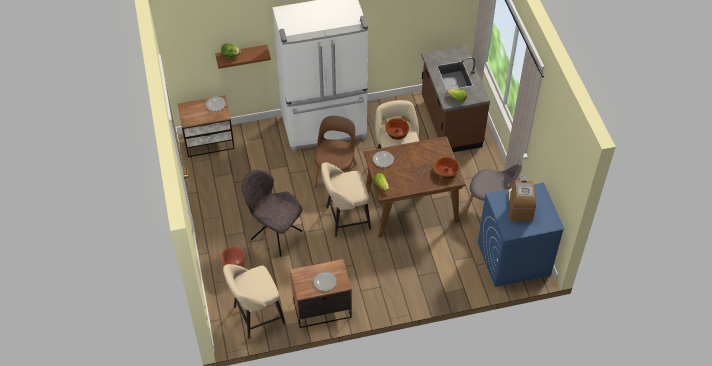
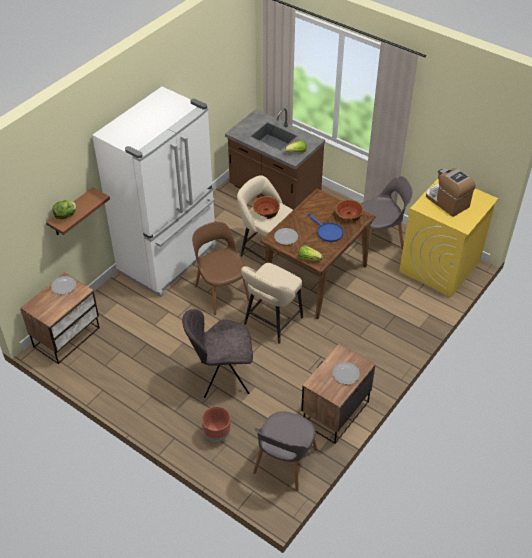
camera: 40 degrees left, 5 degrees down
beige stool [223,264,285,339] -> grey chair [253,411,317,491]
blue washing machine [478,182,565,287] -> yellow washing machine [399,179,499,297]
none -> blue frying pan [307,213,343,242]

